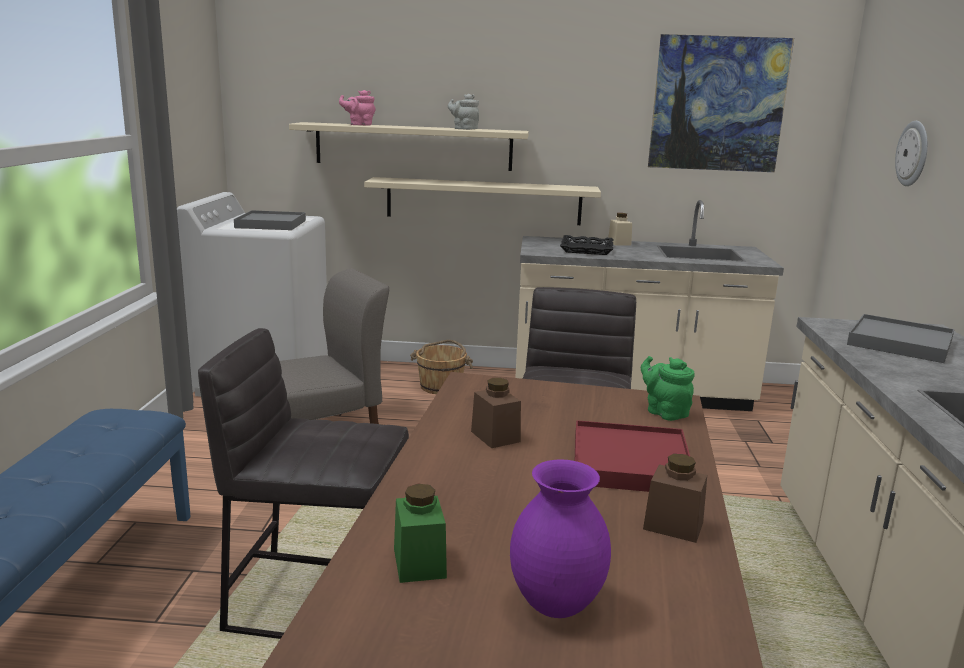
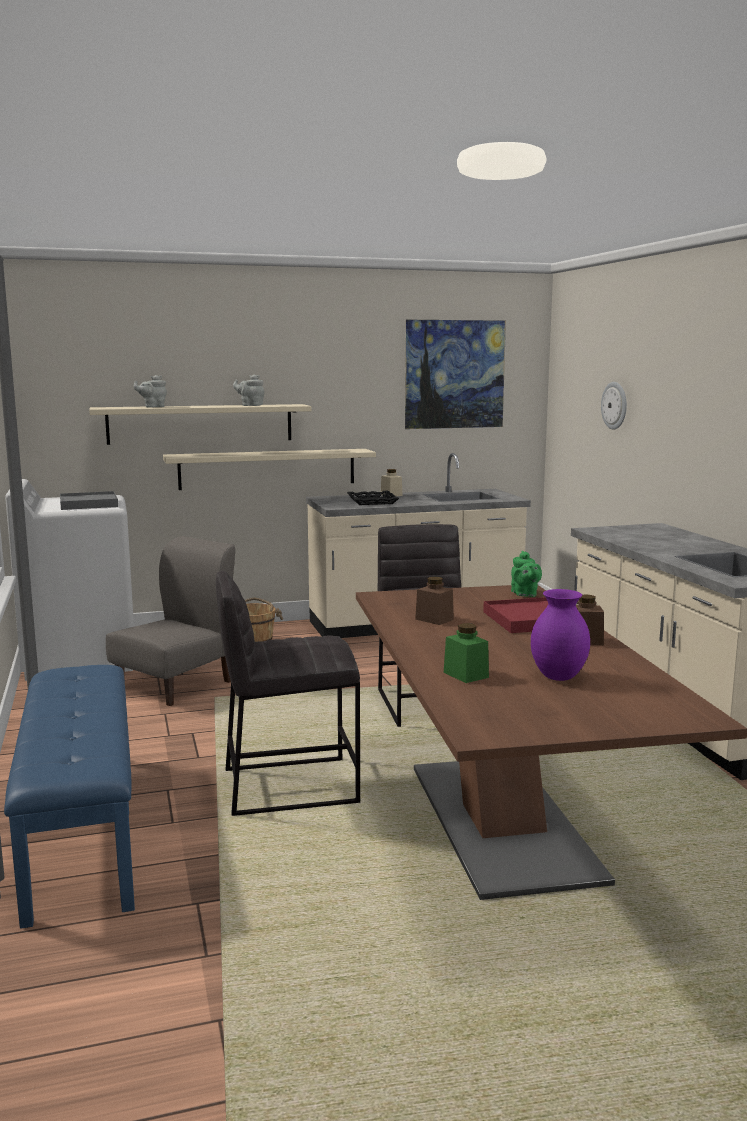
camera: 20 degrees left, 5 degrees down
pink teapot [339,90,376,126] -> grey teapot [134,375,167,408]
green teapot [641,356,695,421] -> green teapot turned 135 degrees counterclockwise [511,551,542,597]
grey tray [847,314,954,363] -> none

